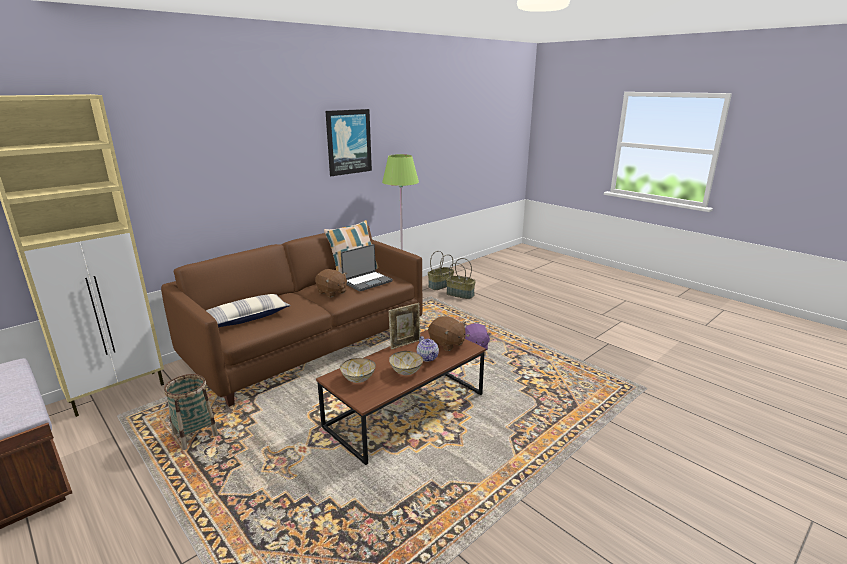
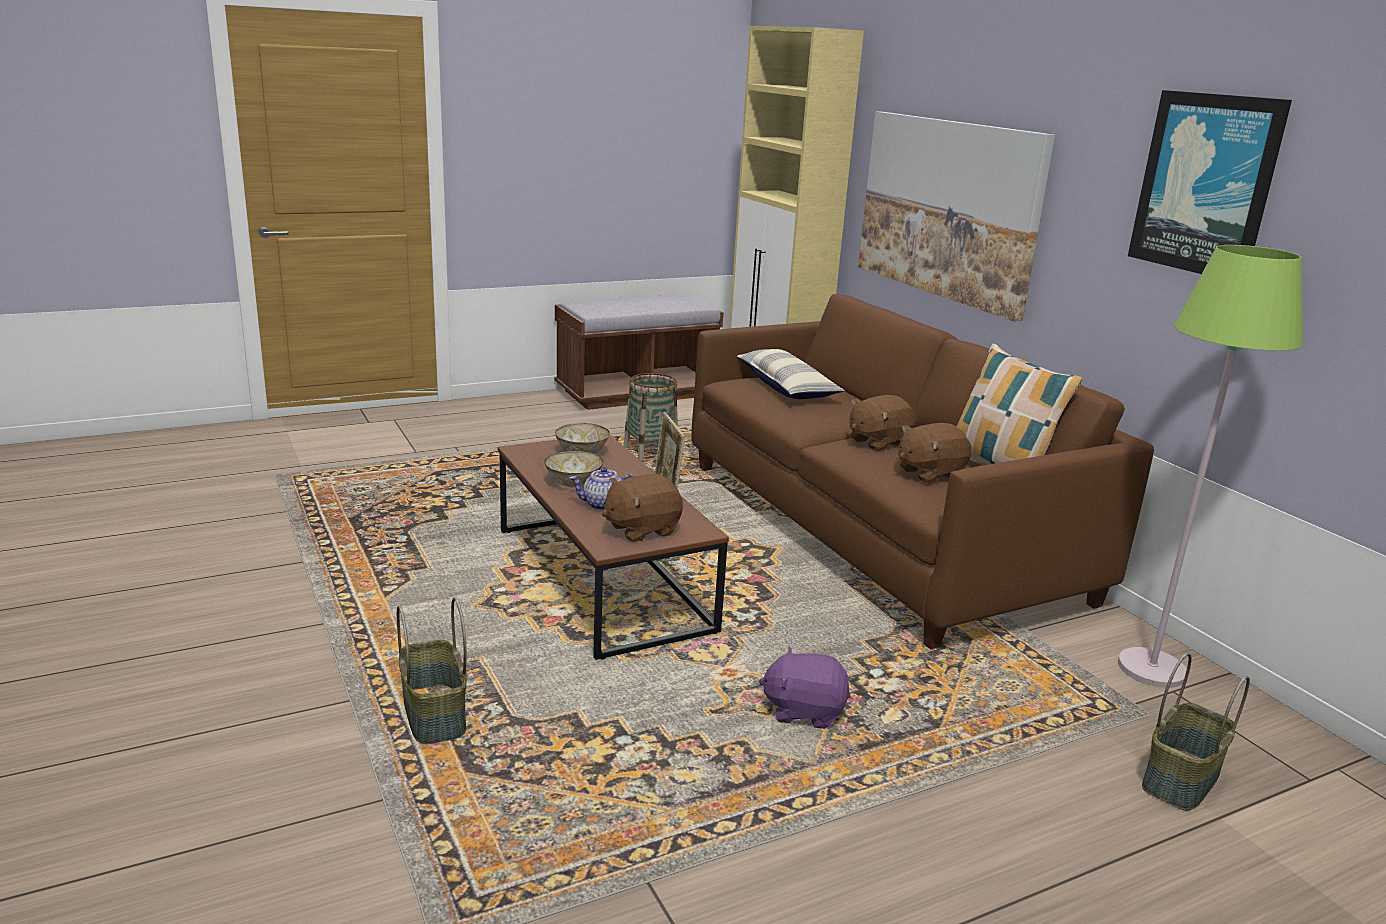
camera: 105 degrees right, 0 degrees up
laptop [341,244,393,291] -> brown plush toy [898,423,972,483]
basket [428,251,454,290] -> basket moved to [397,597,467,744]
none -> picture [858,111,1055,322]

